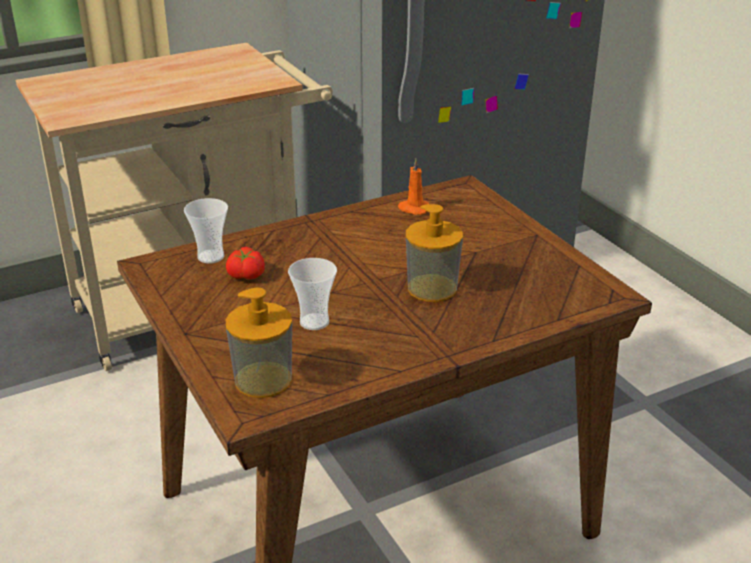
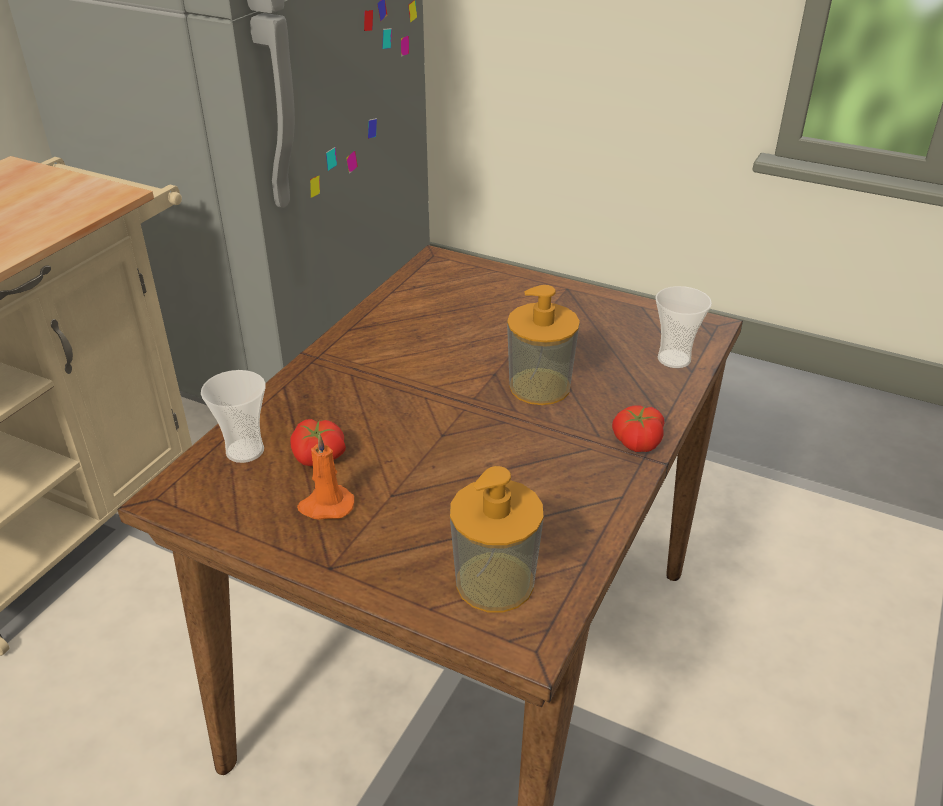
camera: 35 degrees left, 5 degrees up
cup [288,258,337,330] -> cup moved to [655,286,712,368]
orange candle [398,159,429,215] -> orange candle moved to [297,434,354,520]
none -> tomato [612,406,664,452]

